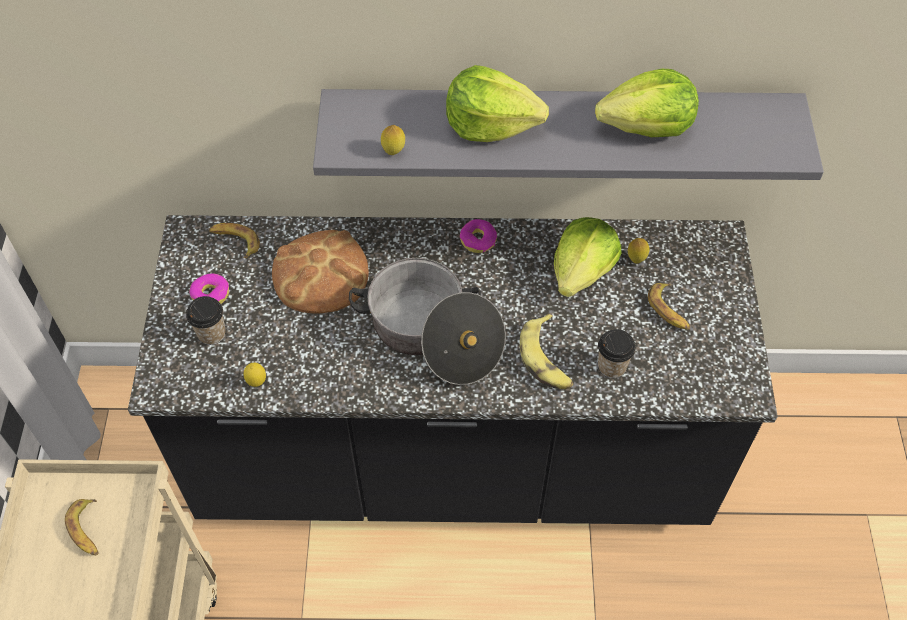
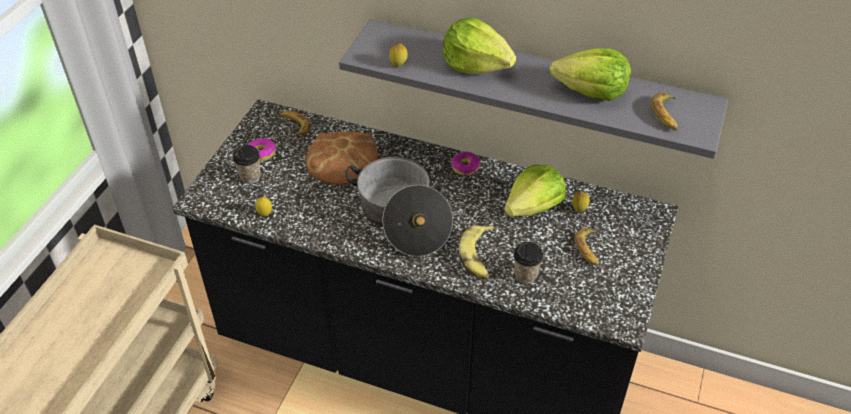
camera: 20 degrees right, 10 degrees down
banana [65,499,99,555] -> banana moved to [650,92,678,130]

